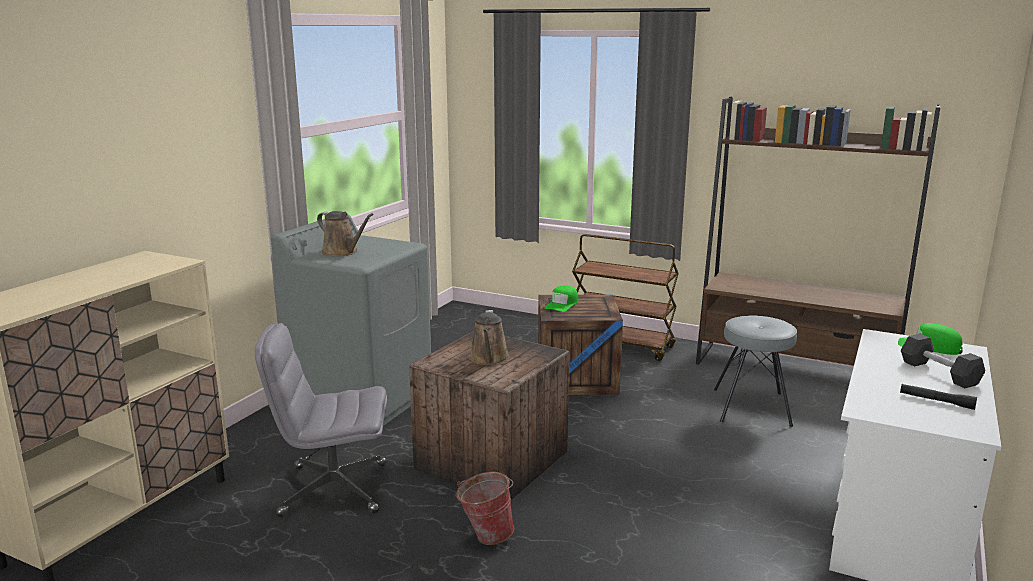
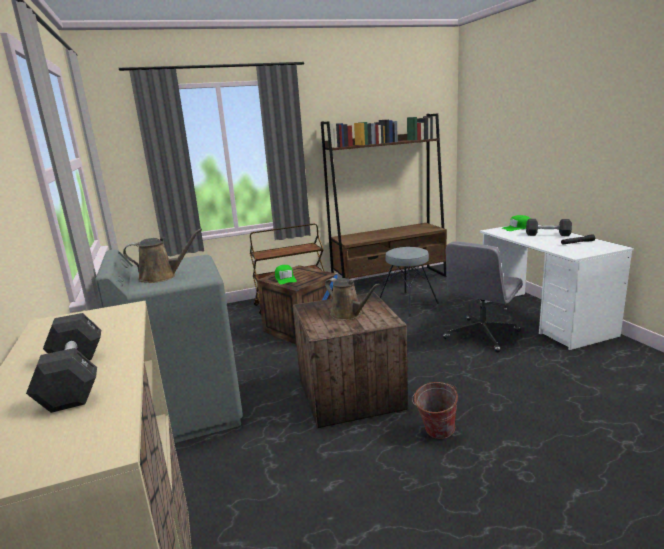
camera: 45 degrees left, 0 degrees up
grey office chair [255,323,387,517] -> grey office chair moved to [443,241,523,353]
none -> black dumbbell [26,313,101,413]

